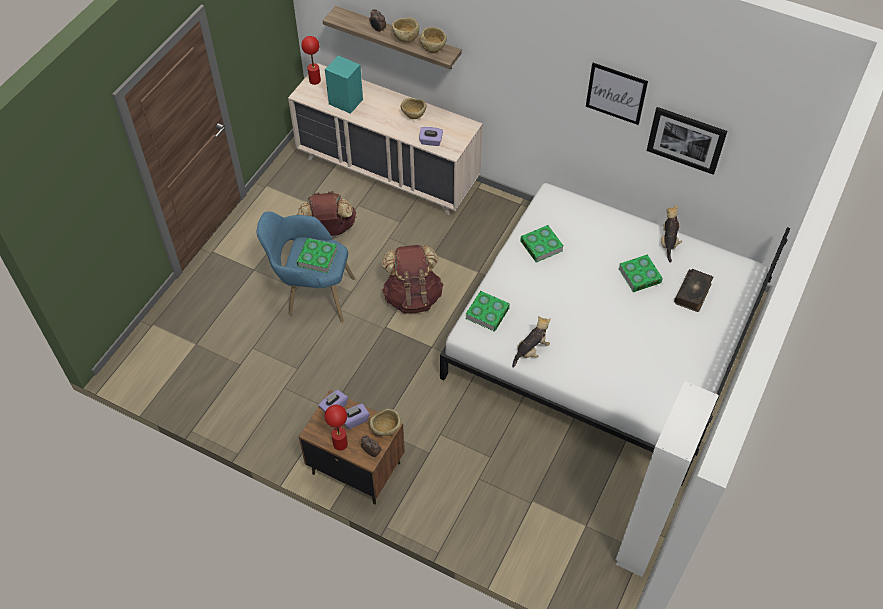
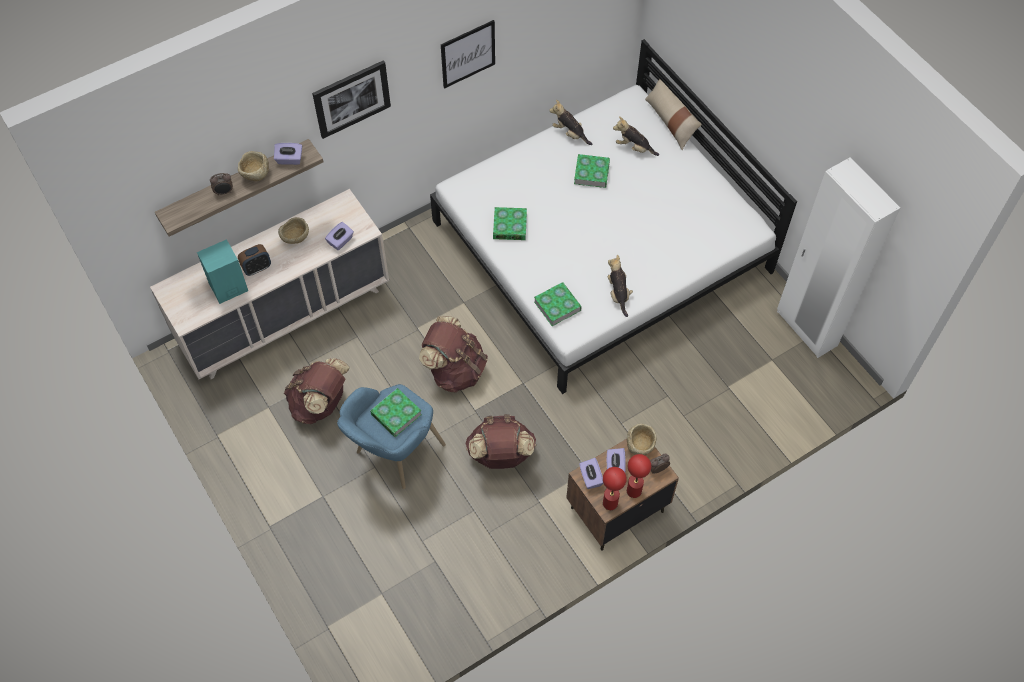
camera: 60 degrees left, 5 degrees up
red table lamp [301,36,321,85] -> red table lamp moved to [603,467,627,510]
beige bowl [420,27,447,53] -> purple tissue box [274,143,302,165]
picture [646,107,727,175] -> picture moved to [312,60,391,139]
book [674,269,713,312] -> plush toy [613,117,659,156]
none -> alarm clock [238,244,271,276]
none -> brown backpack [465,414,536,469]
none -> beige pillow [645,72,702,150]

